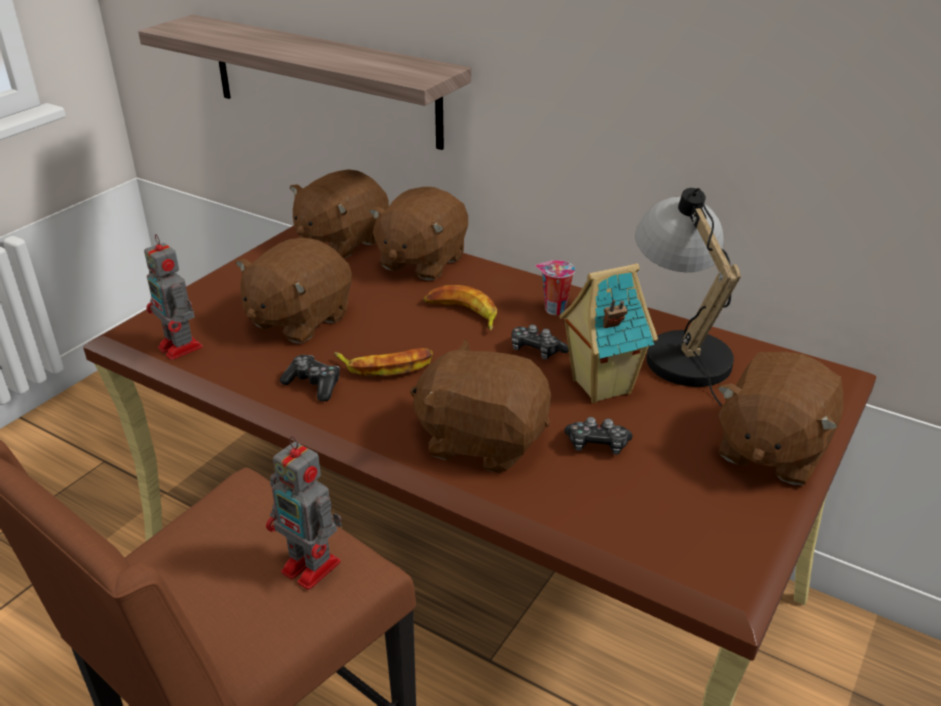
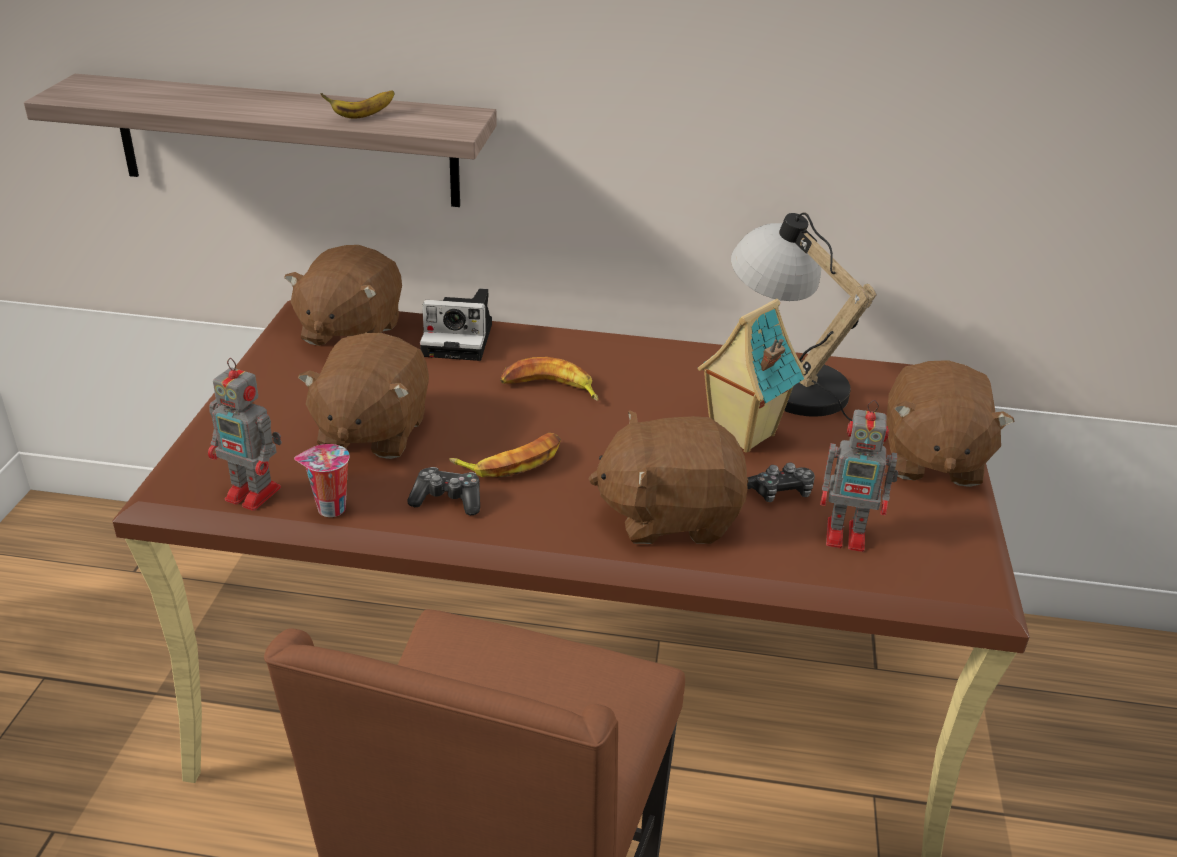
camera: 25 degrees left, 0 degrees up
toy robot [266,436,342,590] -> toy robot moved to [820,400,899,552]
brown plush toy [369,187,468,281] -> camera [420,288,492,361]
game controller [512,324,569,359] -> none
cup [536,260,575,315] -> cup moved to [294,444,350,517]
none -> banana [320,90,395,119]

